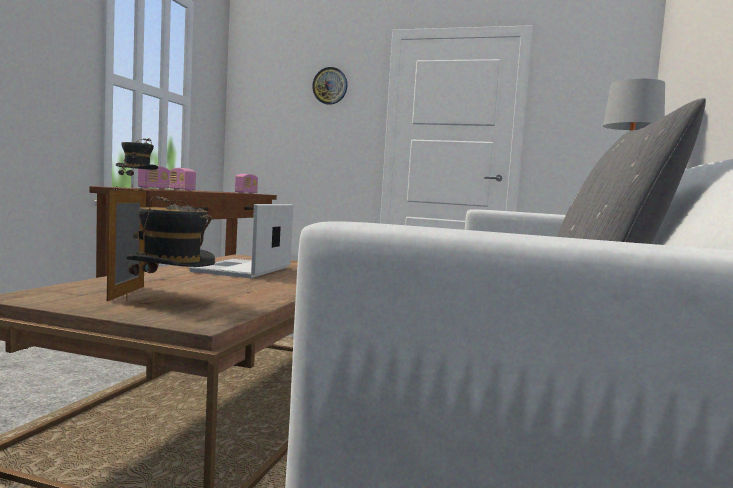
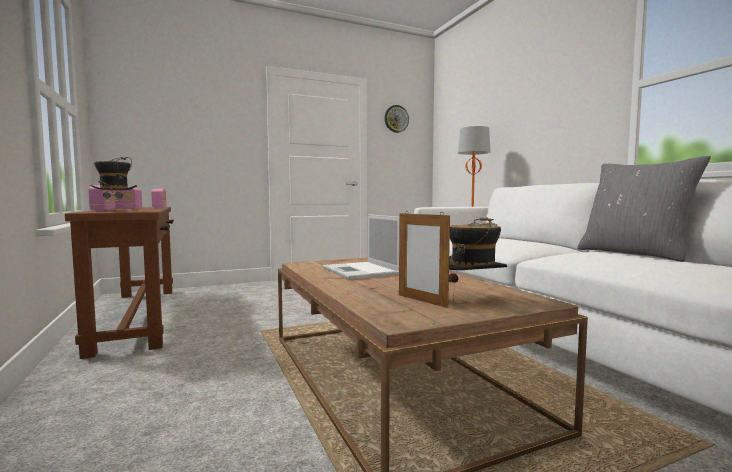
camera: 40 degrees left, 0 degrees up
wall clock [312,67,347,105] -> wall clock moved to [384,105,409,133]

